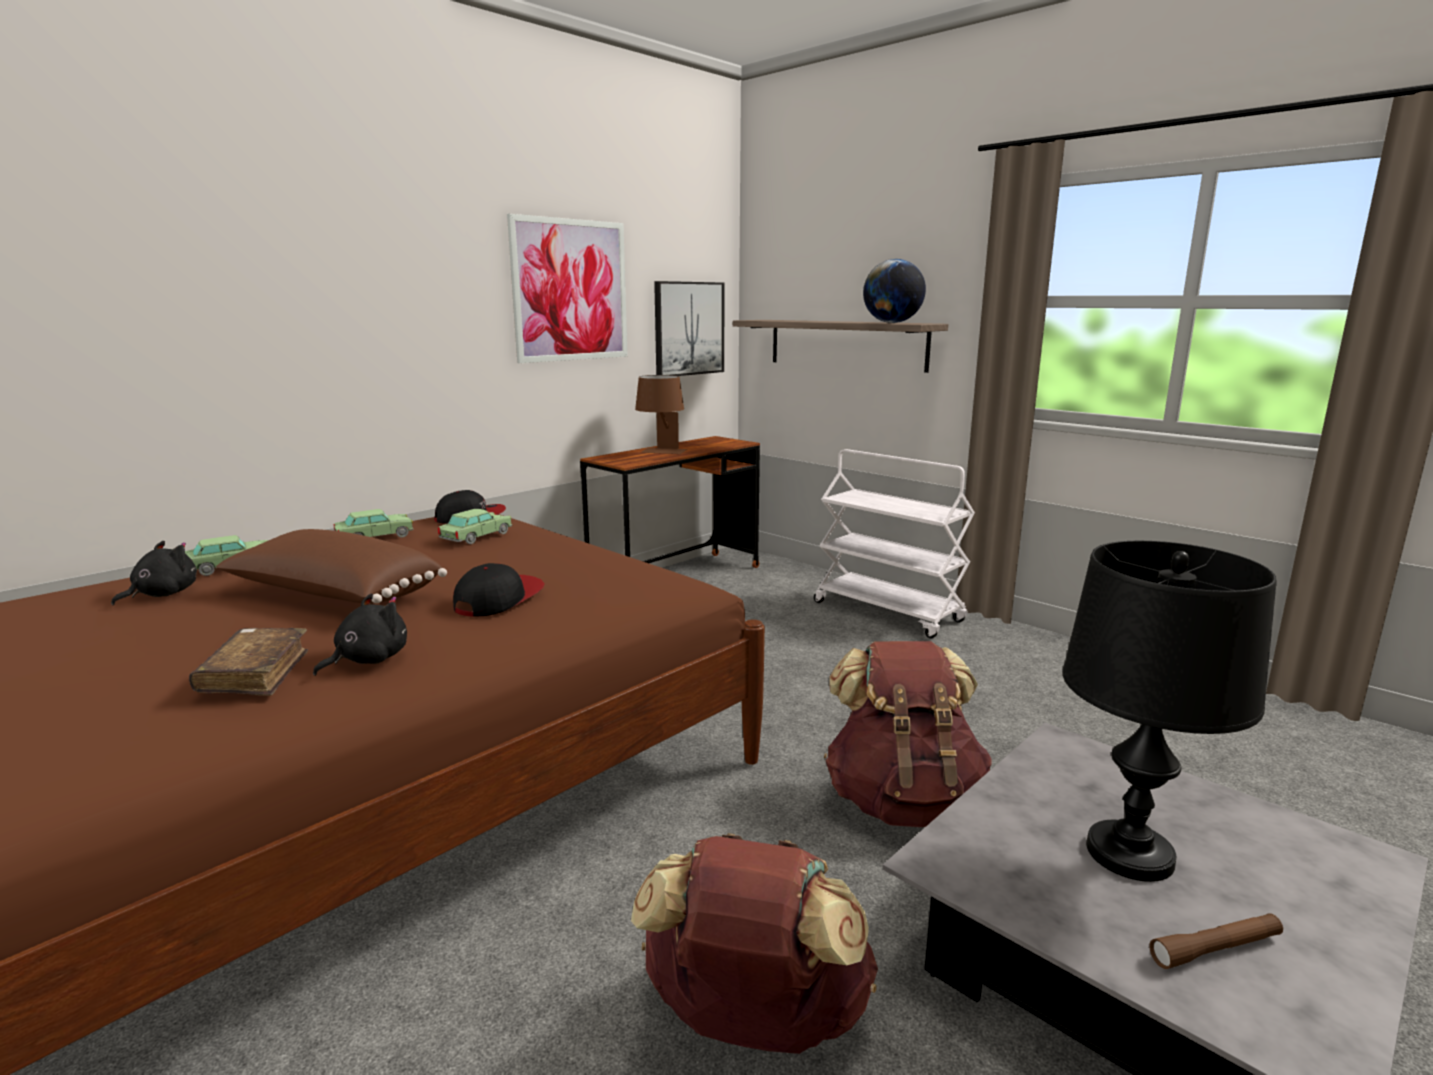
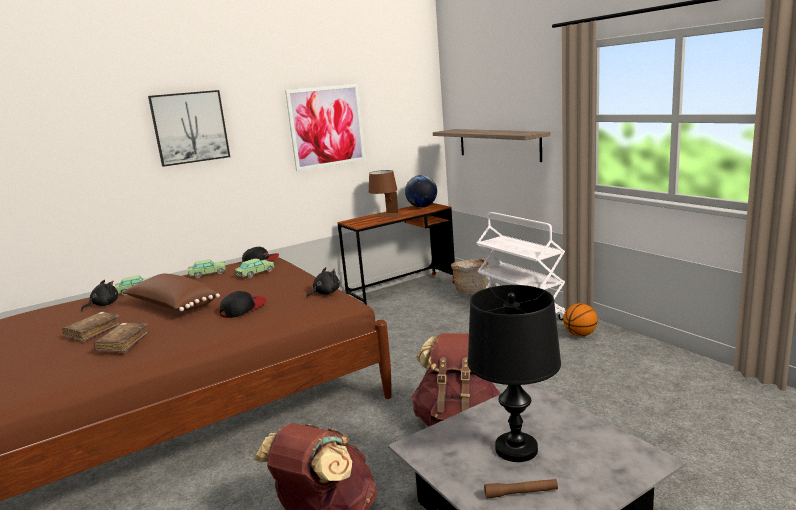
camera: 15 degrees right, 0 degrees up
black plush toy [313,593,407,676] -> black plush toy moved to [306,267,340,298]
picture [654,281,724,376] -> picture moved to [148,90,230,167]
globe [863,259,926,323] -> globe moved to [405,175,437,208]
none -> brown book [62,312,120,342]
none -> basket [451,258,489,294]
none -> basketball [563,303,598,336]

